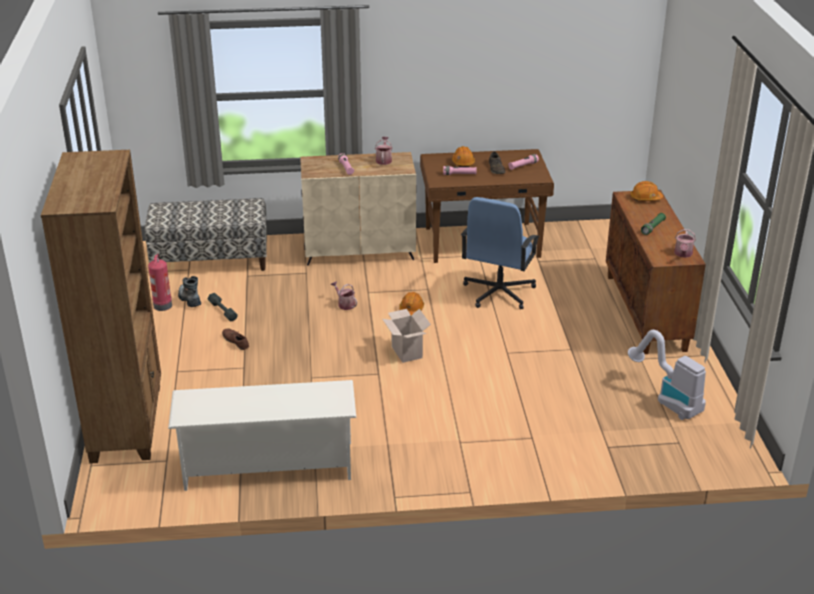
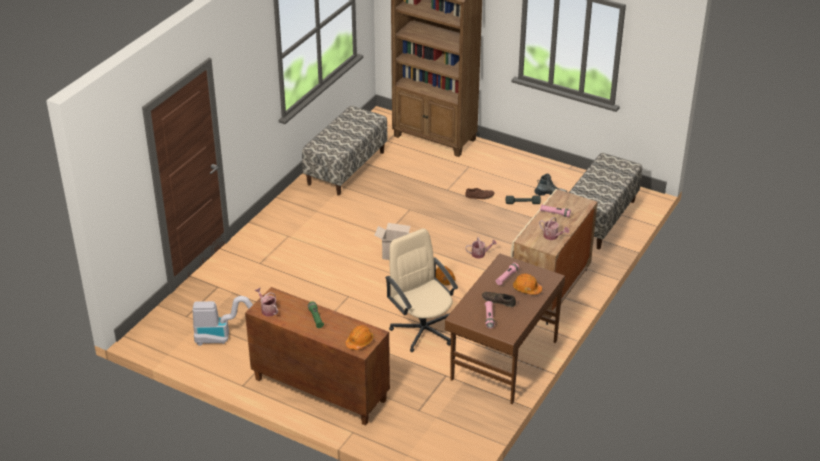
camera: 125 degrees right, 5 degrees up
fire extinguisher [148,253,172,311] -> none
white shoe rack [168,380,356,491] -> bench [302,106,388,196]
blue office chair [461,197,540,309] -> beige office chair [385,228,458,352]

